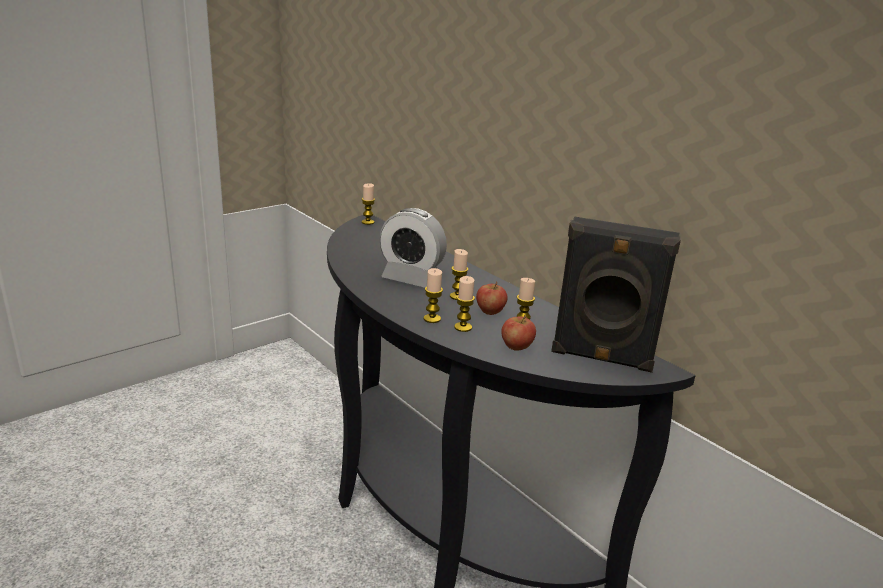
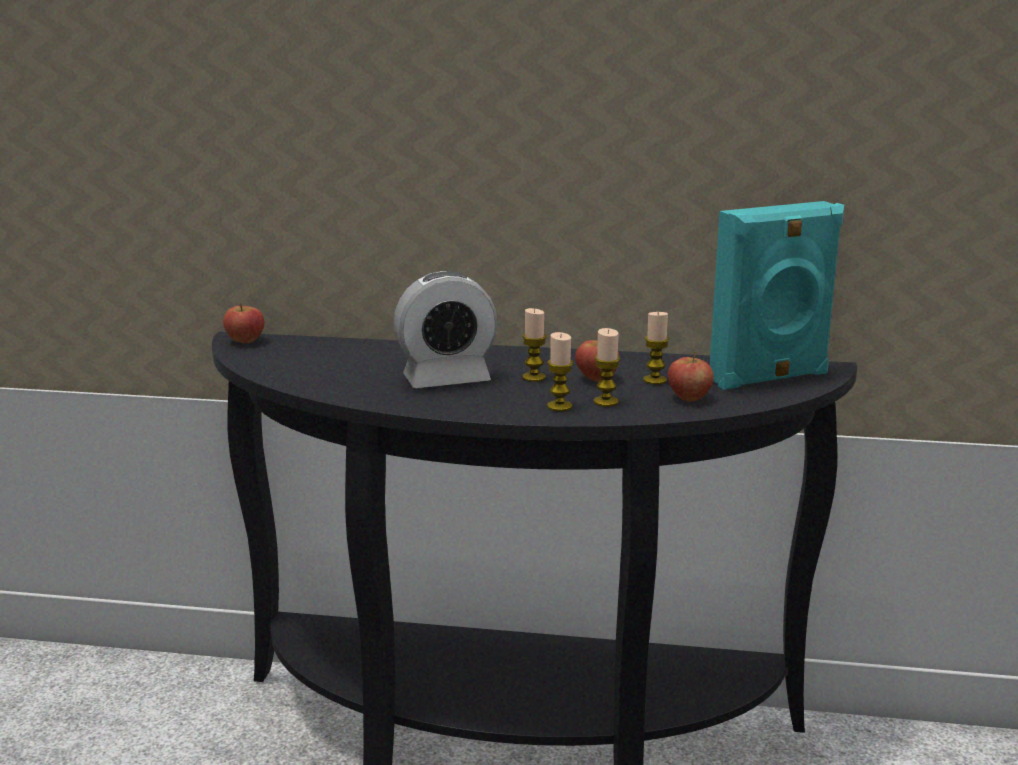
camera: 40 degrees left, 5 degrees down
candle [362,183,375,225] -> apple [223,303,264,344]
black speaker [551,217,681,373] -> turquoise speaker [710,201,844,390]

